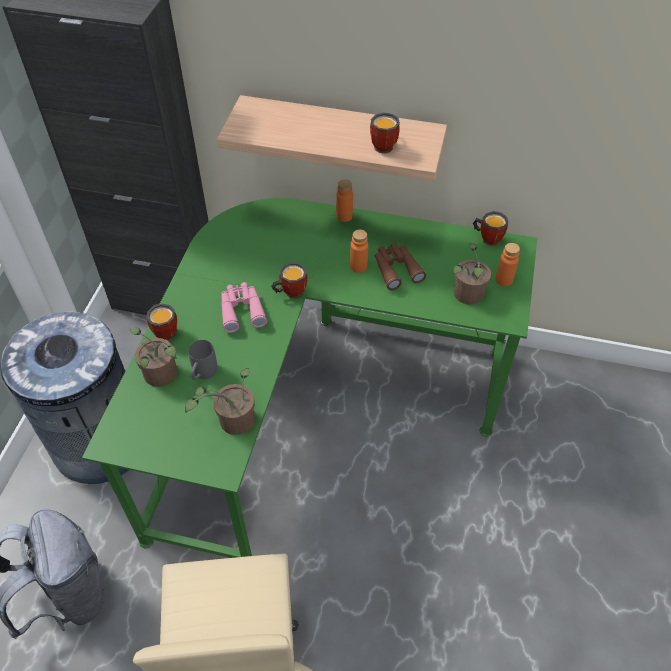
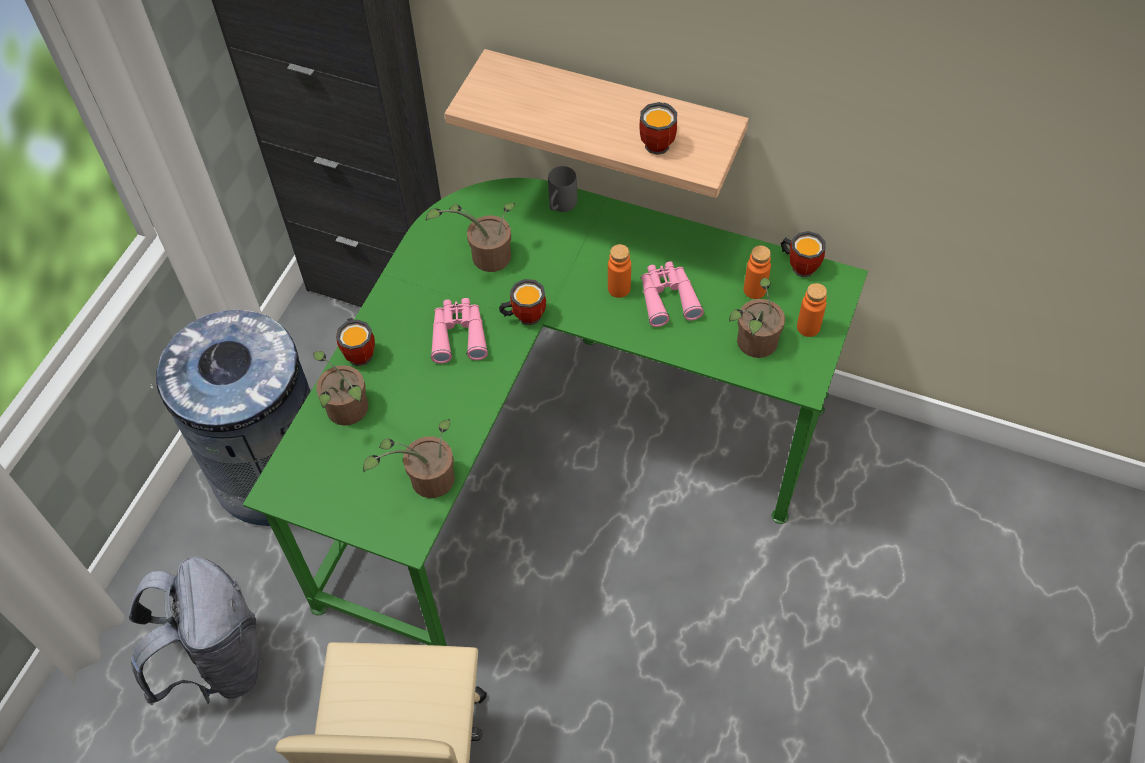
camera: 10 degrees right, 5 degrees up
grey mug [188,340,218,380] -> grey mug moved to [548,166,577,212]
orange bottle [336,179,353,222] -> orange bottle moved to [744,245,771,299]
brown binoculars [375,243,426,290] -> pink binoculars [641,261,704,327]
none -> potted plant [425,203,515,272]

